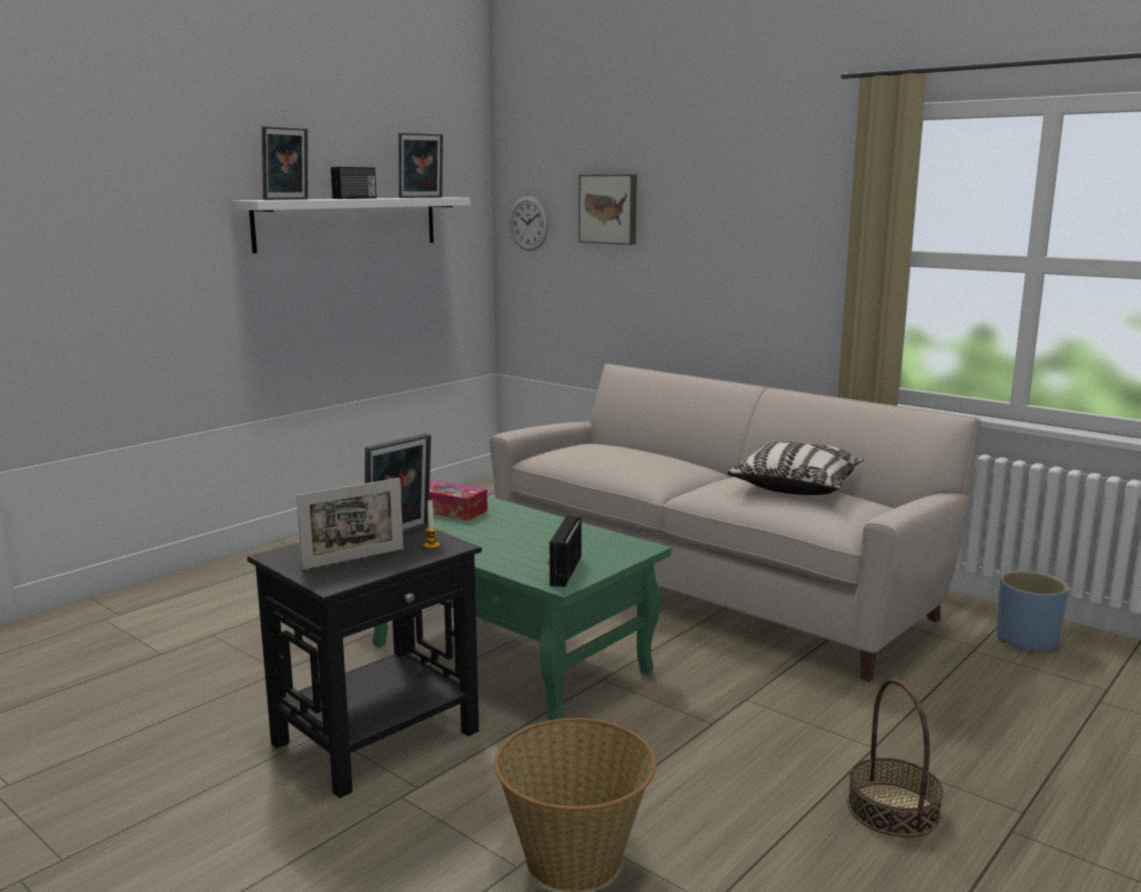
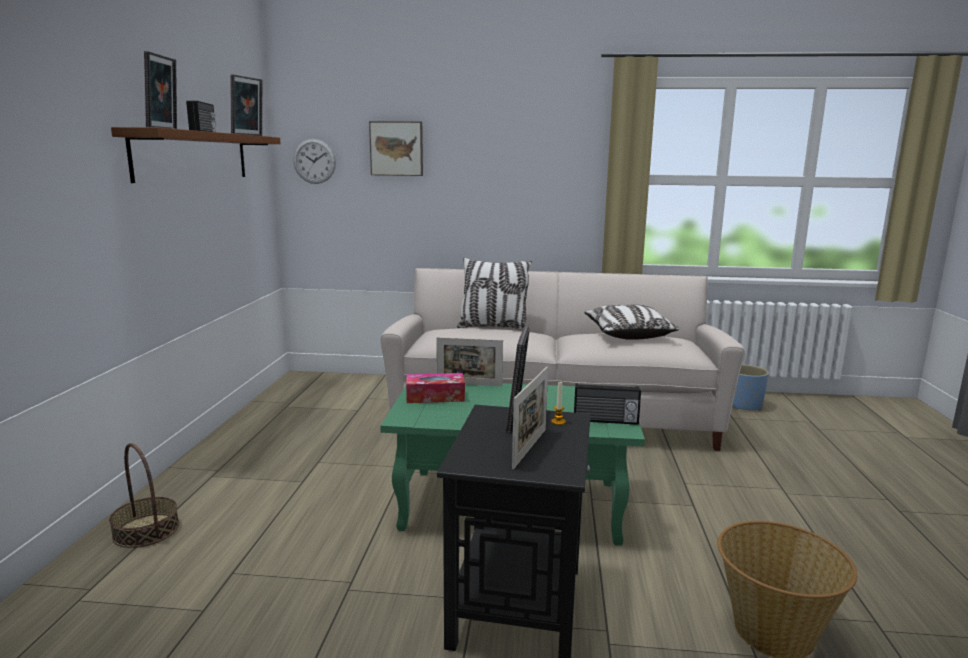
camera: 35 degrees left, 0 degrees up
white shelf [231,197,470,253] -> brown shelf [111,127,281,183]
radio [547,516,582,587] -> radio turned 60 degrees counterclockwise [574,383,641,425]
basket [847,678,943,837] -> basket moved to [109,443,179,548]
none -> picture frame [436,337,503,386]
none -> pillow [457,257,532,330]

